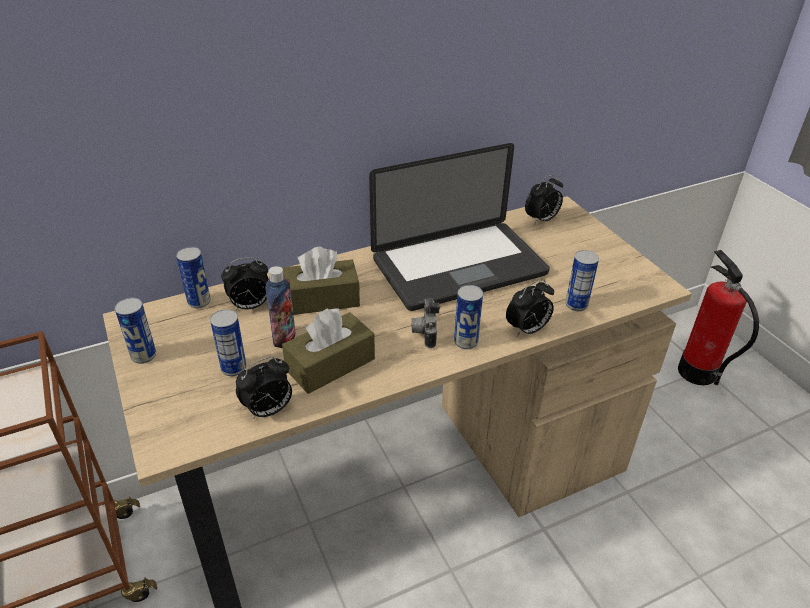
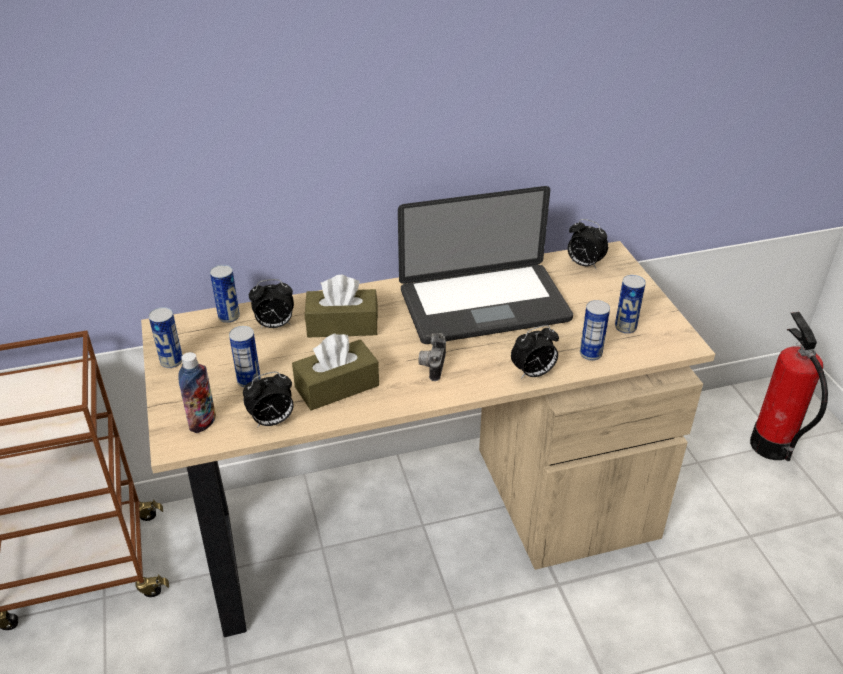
camera: 10 degrees right, 0 degrees up
bottle [266,266,296,348] -> bottle moved to [178,352,216,433]
can [454,285,483,349] -> can moved to [615,275,646,334]
alarm clock [525,174,563,225] -> alarm clock turned 60 degrees clockwise [568,219,608,269]

